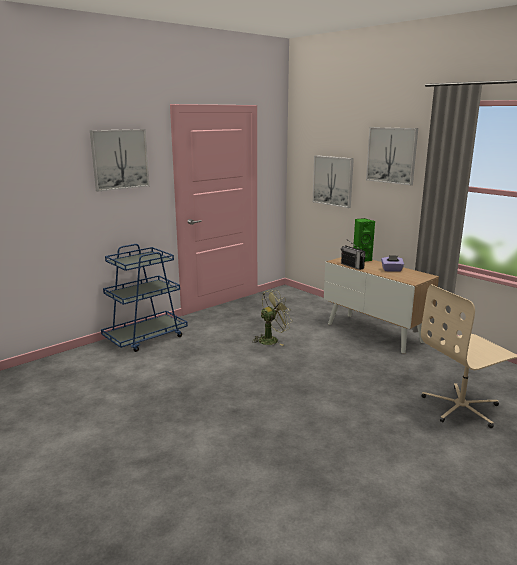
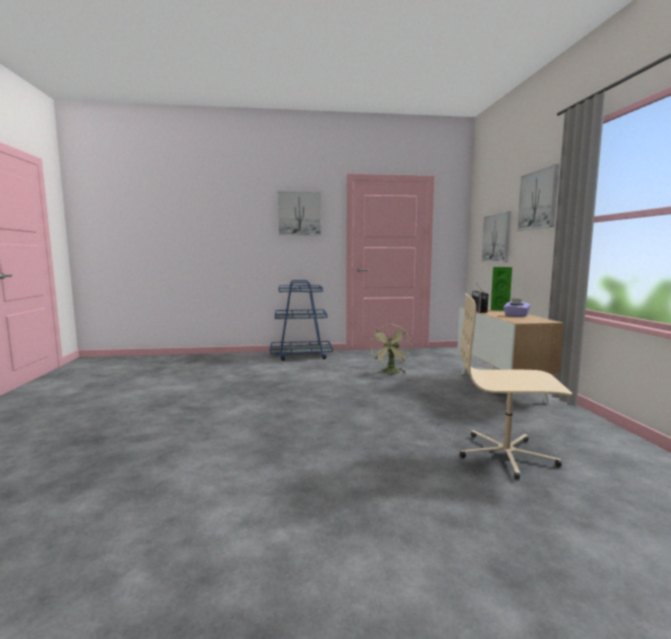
camera: 35 degrees right, 10 degrees down
green fan [252,290,292,346] -> green fan turned 105 degrees clockwise [370,325,411,374]

